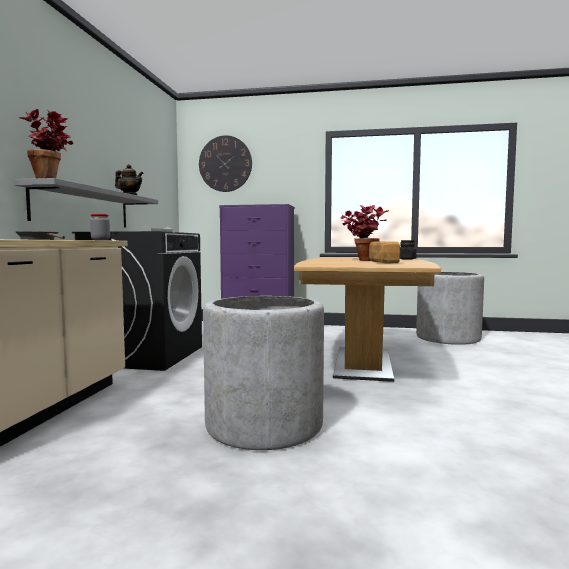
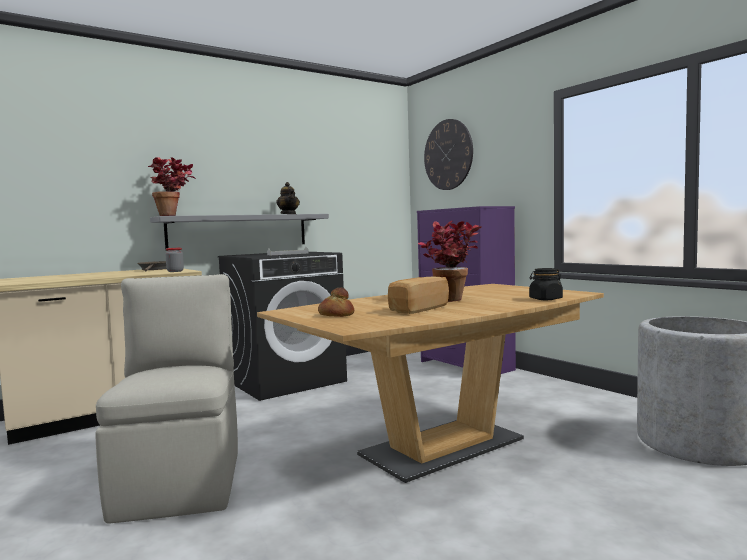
camera: 45 degrees right, 0 degrees up
grey planter [203,296,324,450] -> beige chair [95,274,238,524]
none -> bread [318,287,354,317]

